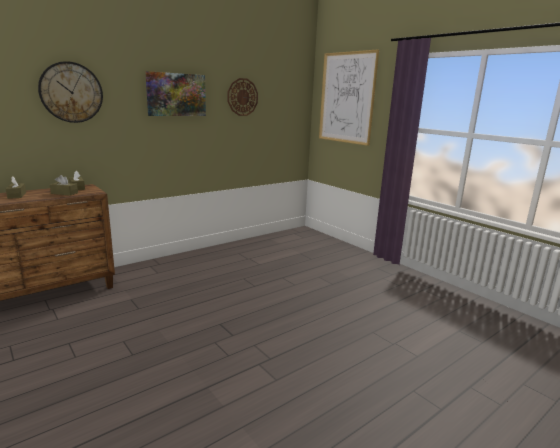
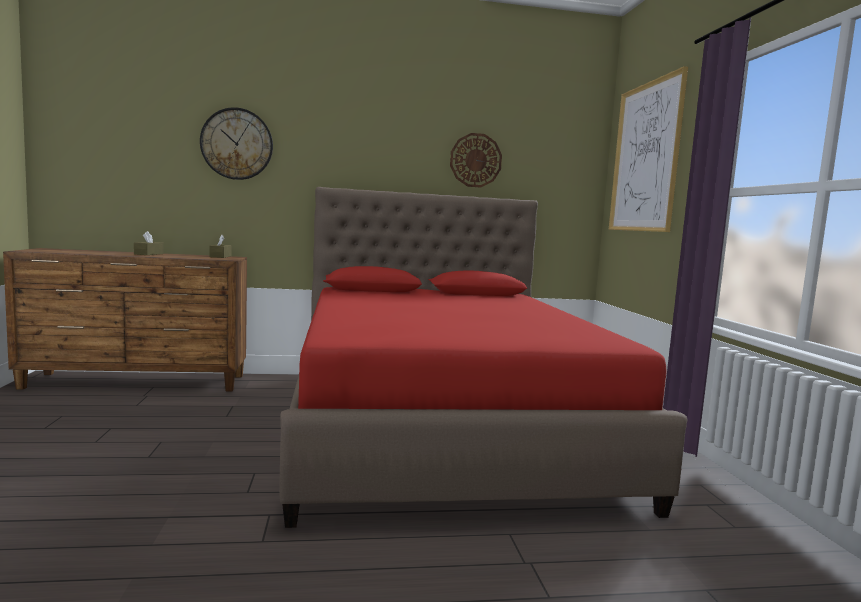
camera: 30 degrees right, 10 degrees down
brown tissue box [50,175,78,196] -> none
picture [145,71,206,116] -> none
none -> red bed [279,187,687,528]

